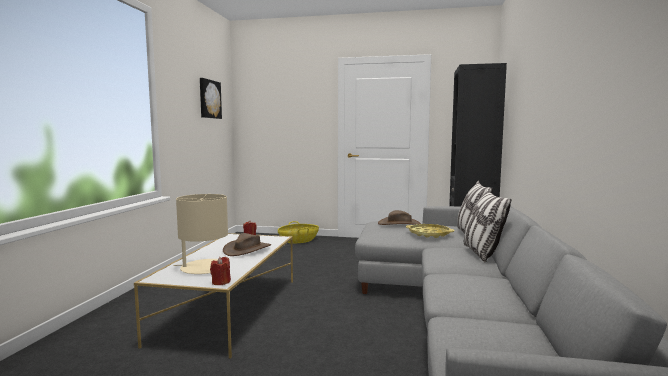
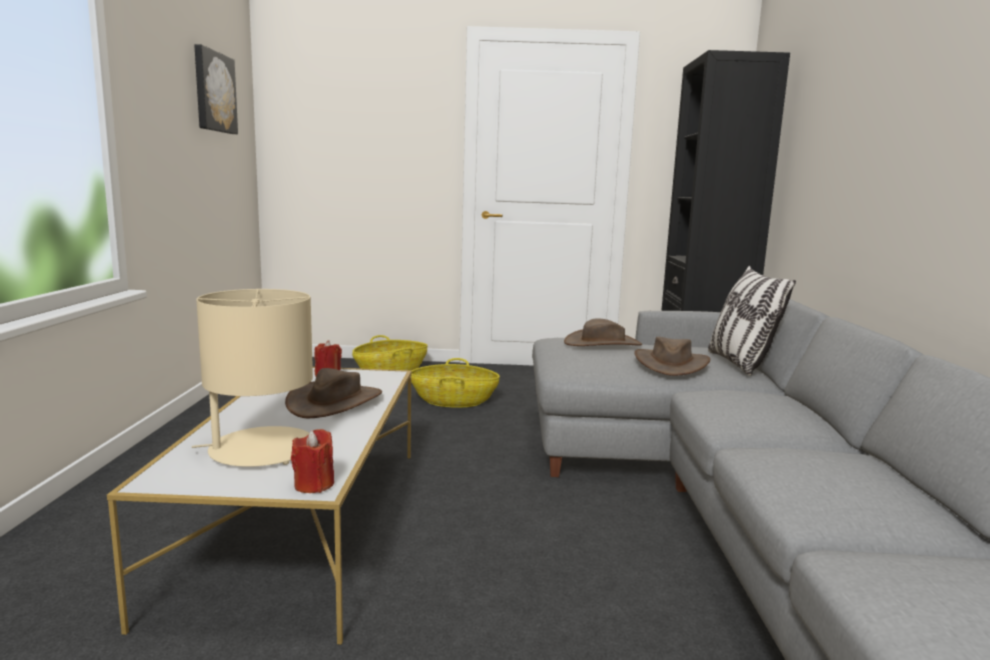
camera: 10 degrees left, 5 degrees up
yellow tray [406,224,454,238] -> brown hat [634,337,710,376]
pillow [464,189,512,262] -> none
none -> basket [411,358,500,408]

